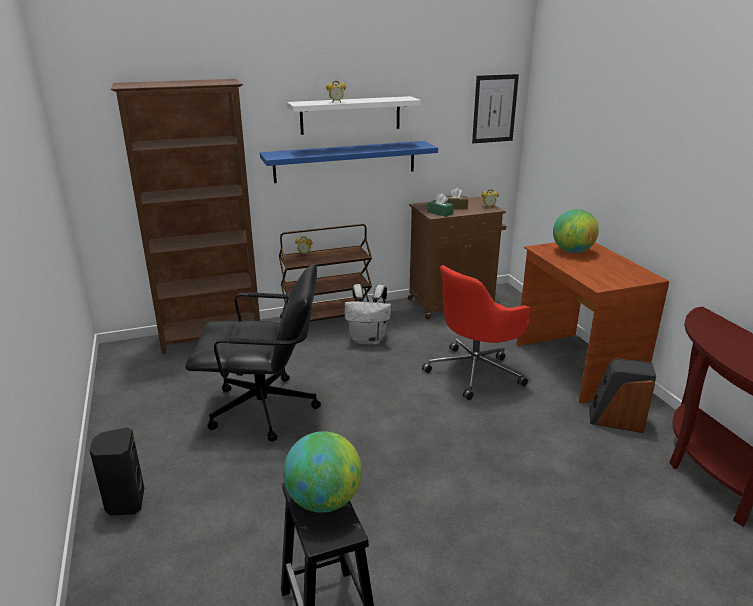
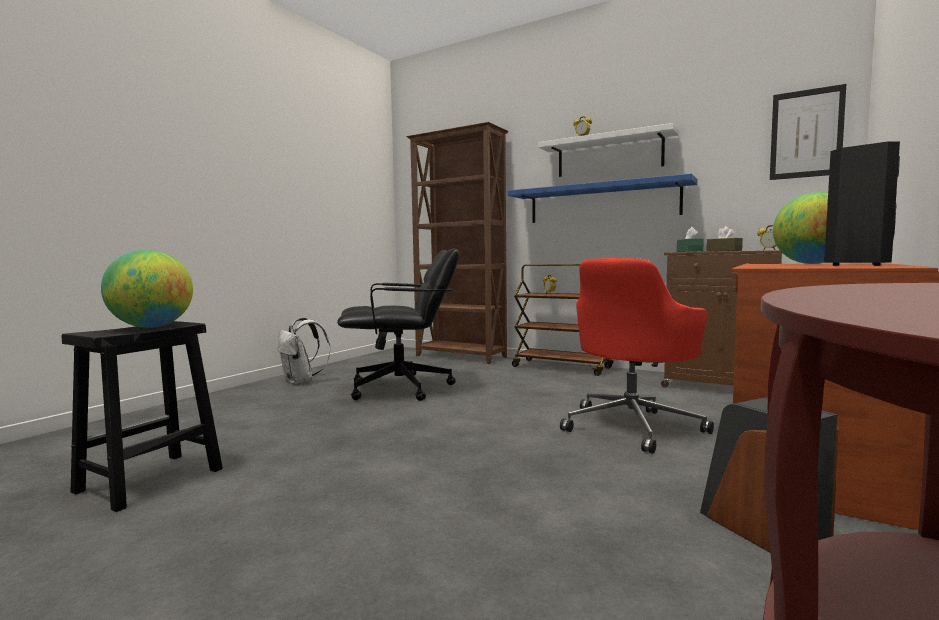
camera: 50 degrees right, 20 degrees down
black speaker [89,427,144,516] -> black speaker moved to [824,141,900,266]
black office chair [185,264,321,442] -> black office chair turned 60 degrees counterclockwise [337,248,459,401]
white backpack [345,284,391,345] -> white backpack moved to [278,318,331,384]
red office chair [422,265,531,400] -> red office chair turned 60 degrees counterclockwise [560,258,714,454]

